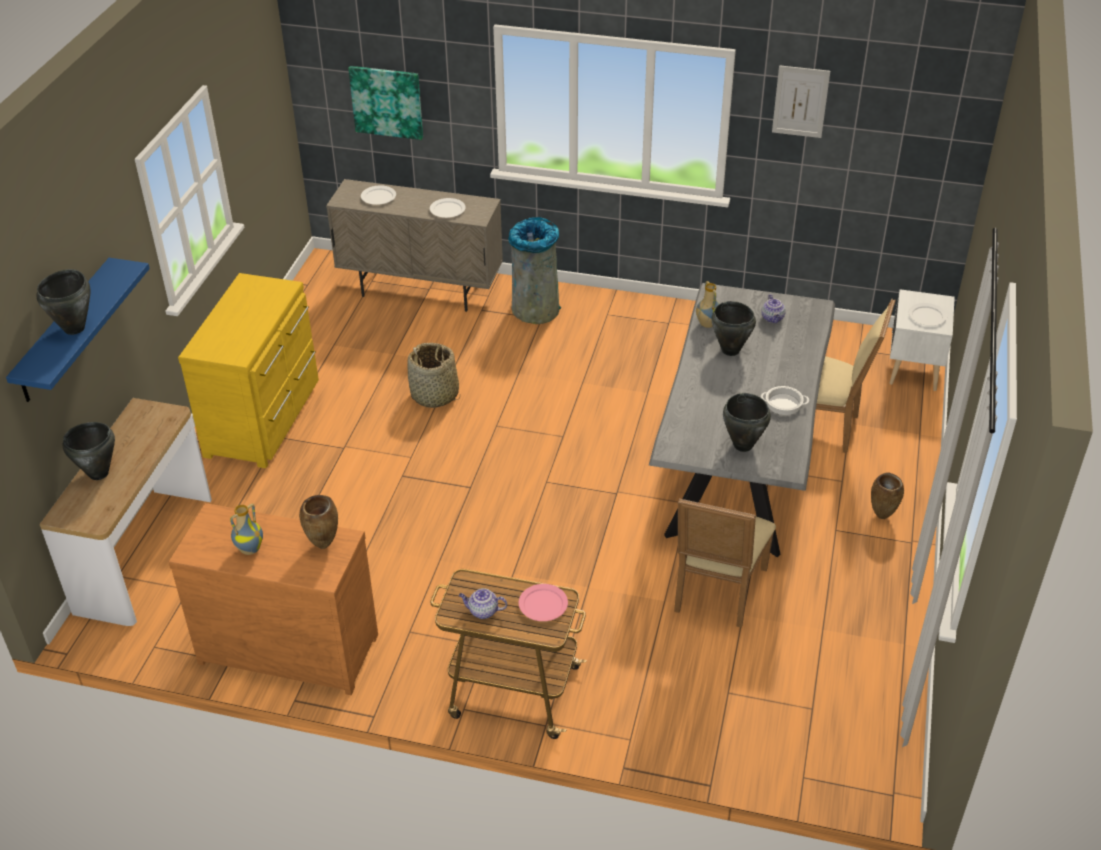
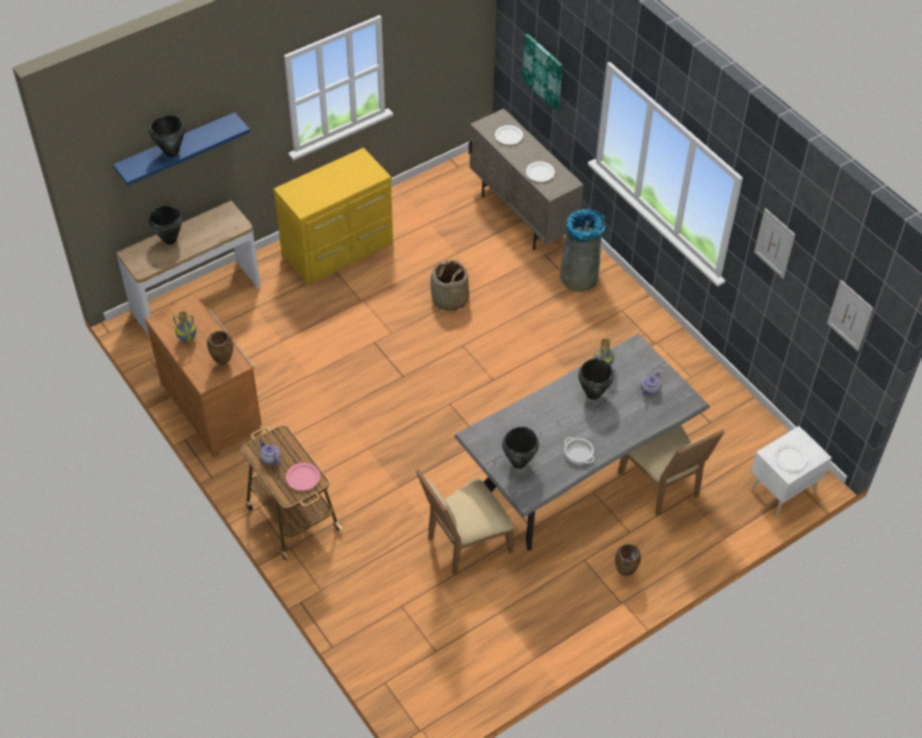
camera: 40 degrees right, 10 degrees up
none -> picture [827,280,873,351]

